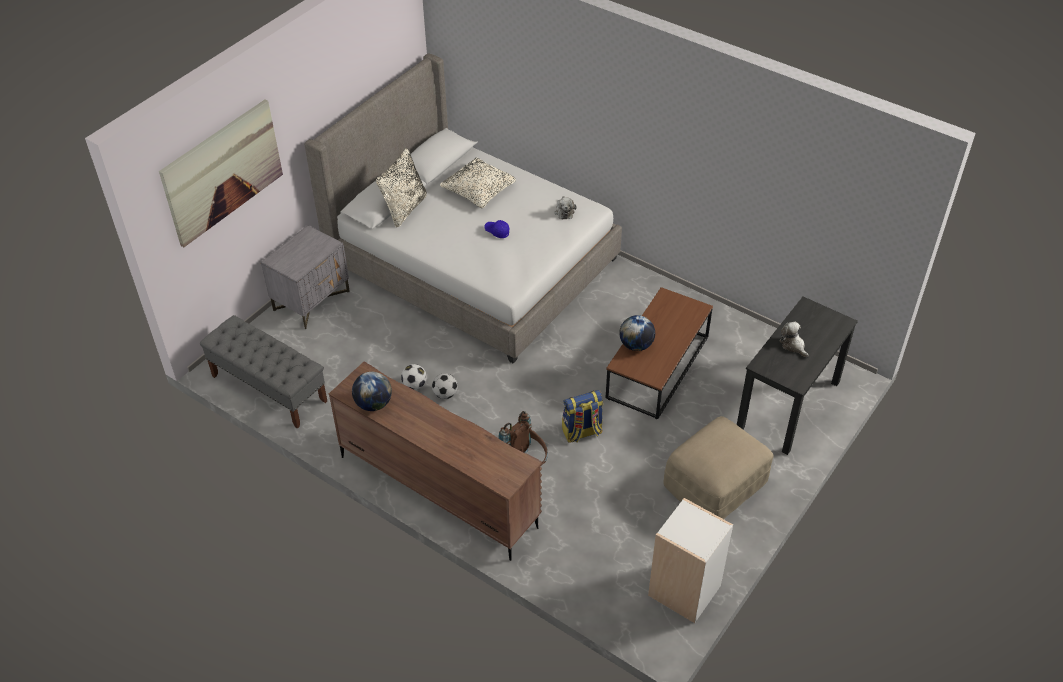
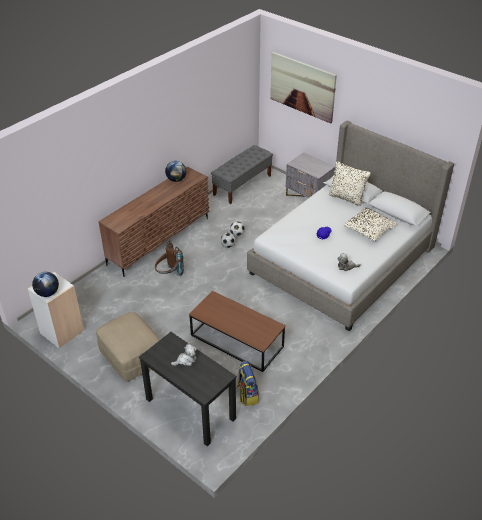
camera: 95 degrees right, 5 degrees down
backpack [562,390,603,443] -> backpack moved to [236,361,259,406]
globe [619,315,655,351] -> globe moved to [32,272,59,297]

